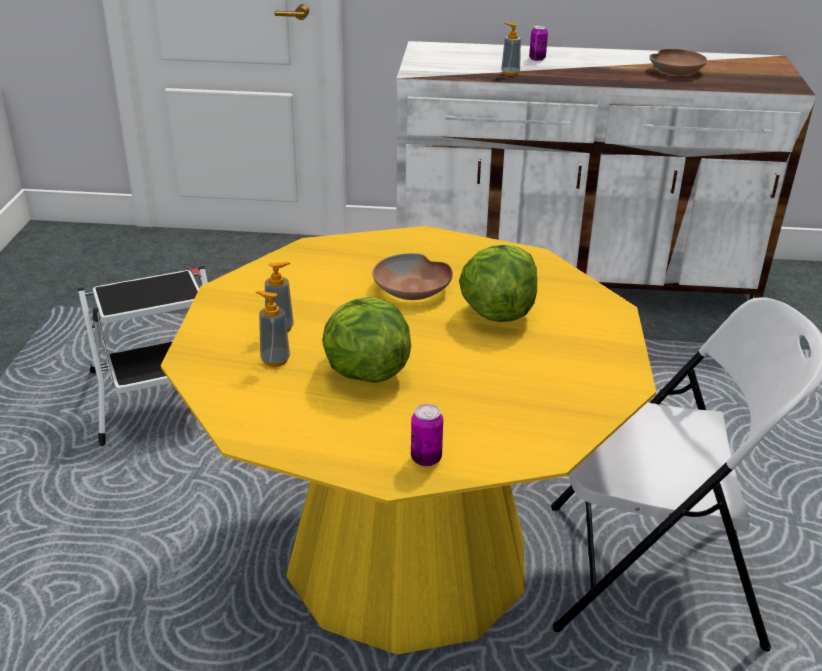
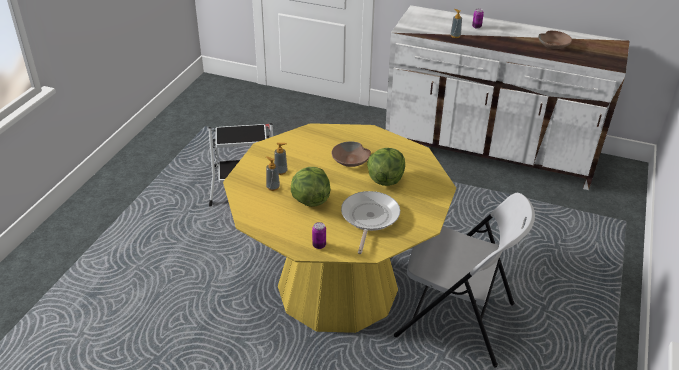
camera: 15 degrees right, 5 degrees up
none -> frying pan [341,191,400,254]

